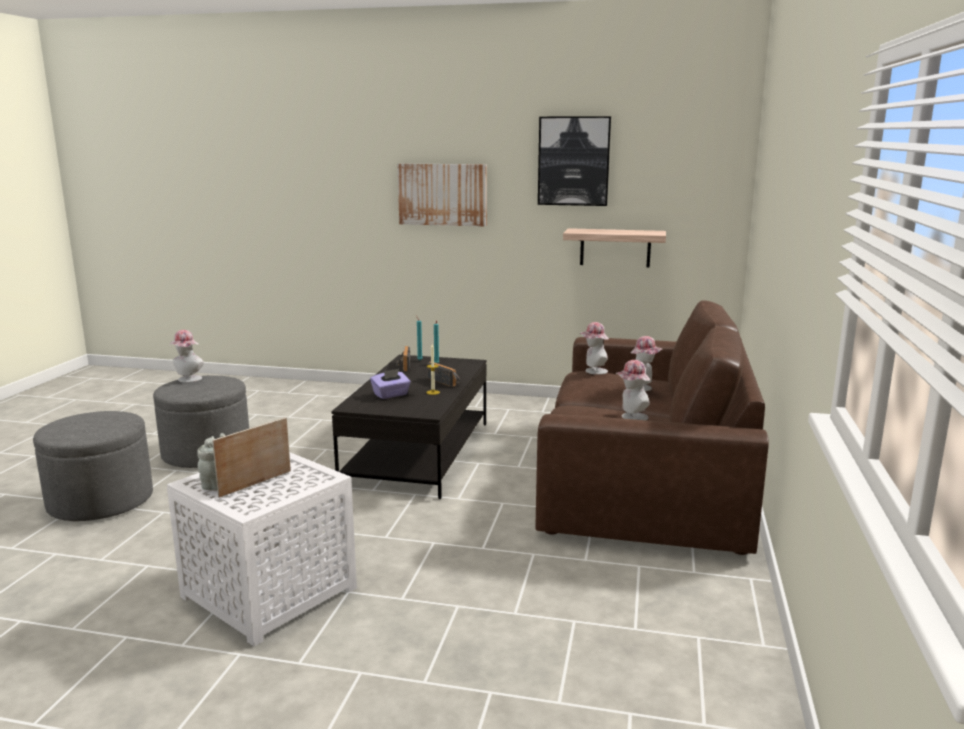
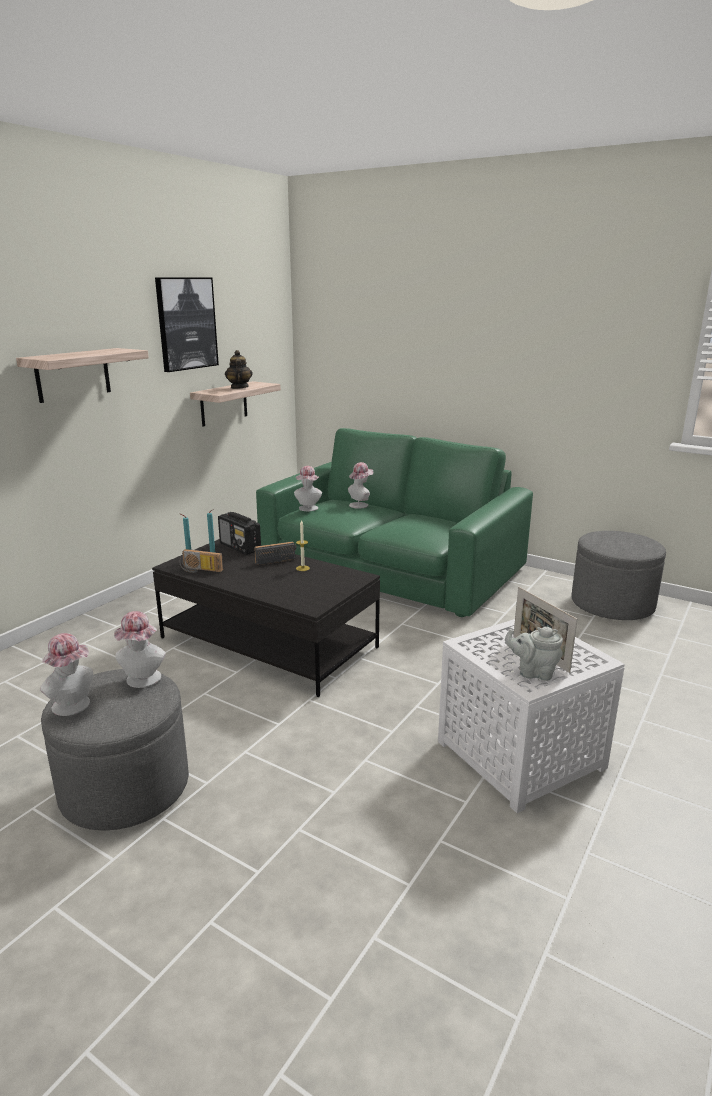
camera: 70 degrees left, 5 degrees up
grey ottoman [33,411,153,521] -> grey ottoman moved to [571,531,666,620]
purple tissue box [370,369,411,399] -> none
picture [397,164,487,227] -> shelf [16,348,149,403]
brown sofa [536,300,769,555] -> green sofa [256,428,533,617]
hat [616,360,650,420] -> hat moved to [114,611,166,688]
none -> radio [218,512,261,555]
none -> teapot [225,350,253,389]

